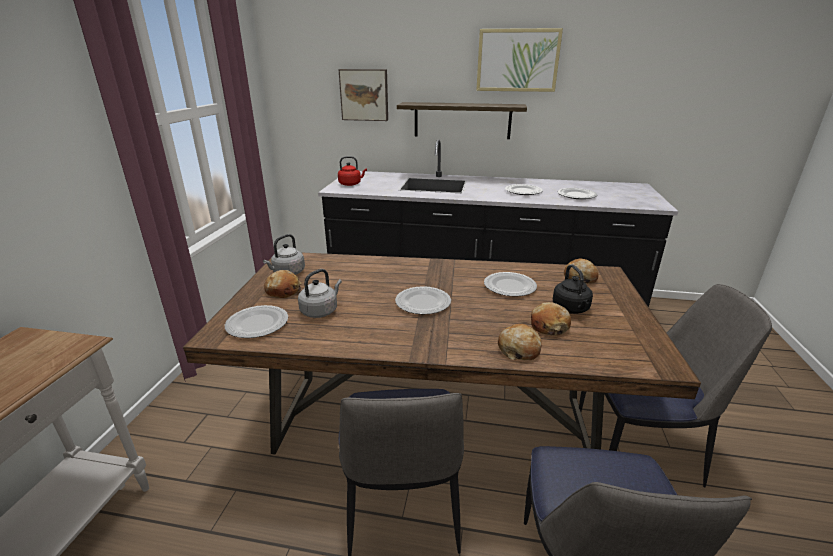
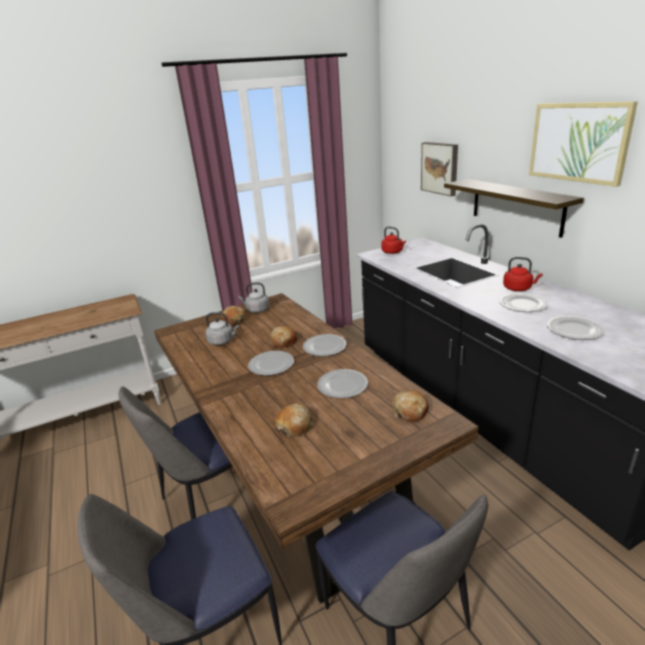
camera: 55 degrees right, 0 degrees up
plate [225,305,288,338] -> plate moved to [303,334,347,356]
bread [498,324,541,360] -> bread moved to [270,326,297,349]
black kettle [553,264,593,314] -> none
none -> red kettle [503,257,543,291]

